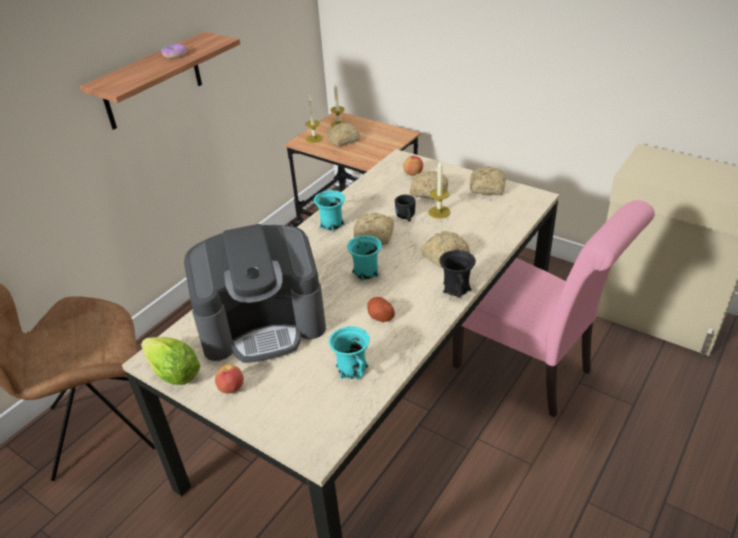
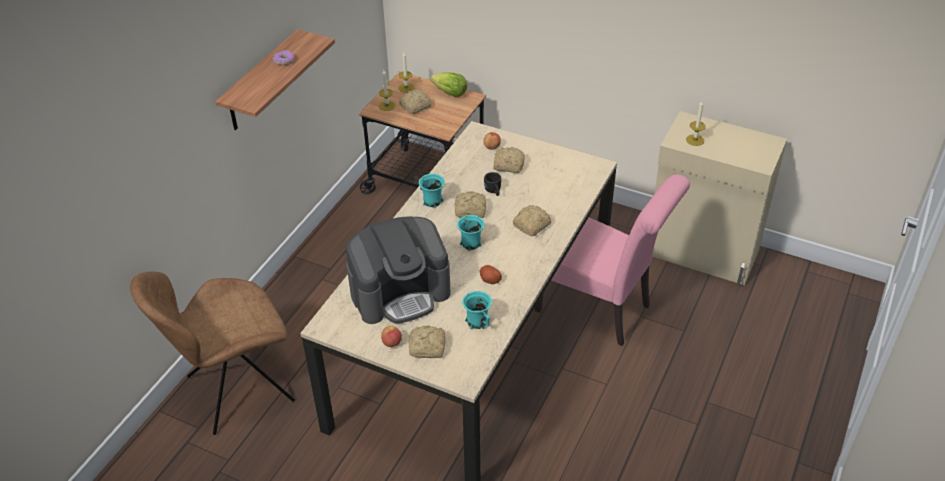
camera: 10 degrees left, 5 degrees up
lettuce [141,337,201,385] -> lettuce moved to [430,72,467,97]
candle [428,161,451,219] -> candle moved to [686,101,706,146]
black mug [439,250,476,298] -> none
bread [470,166,506,195] -> bread moved to [409,326,445,358]

